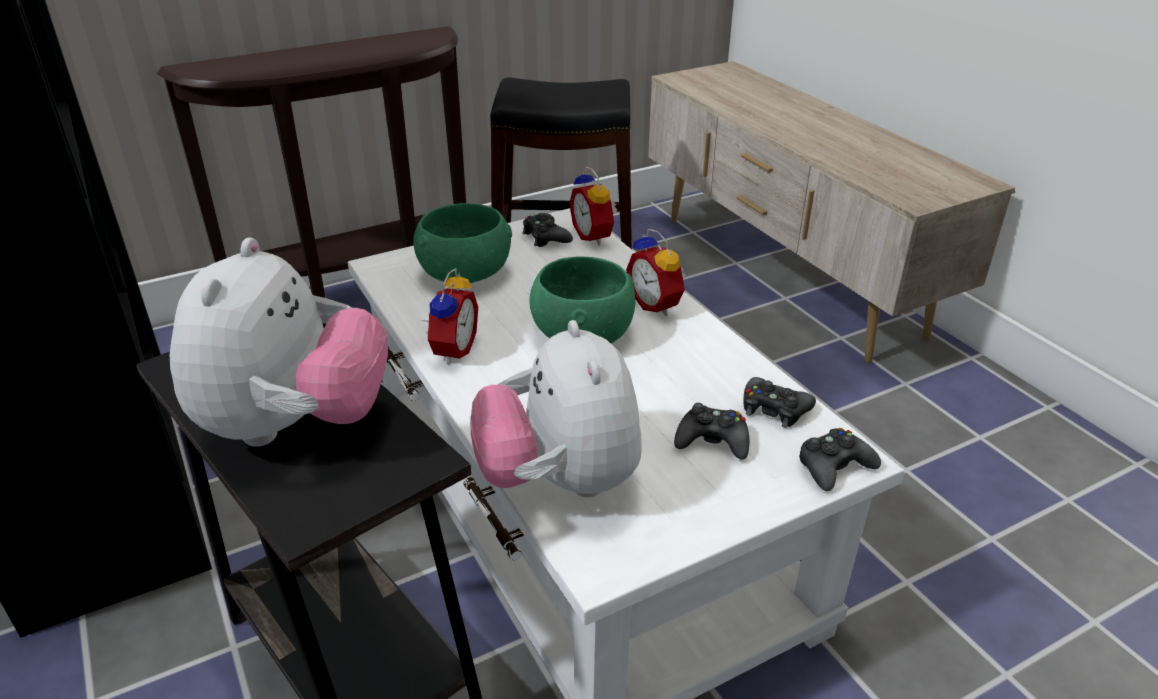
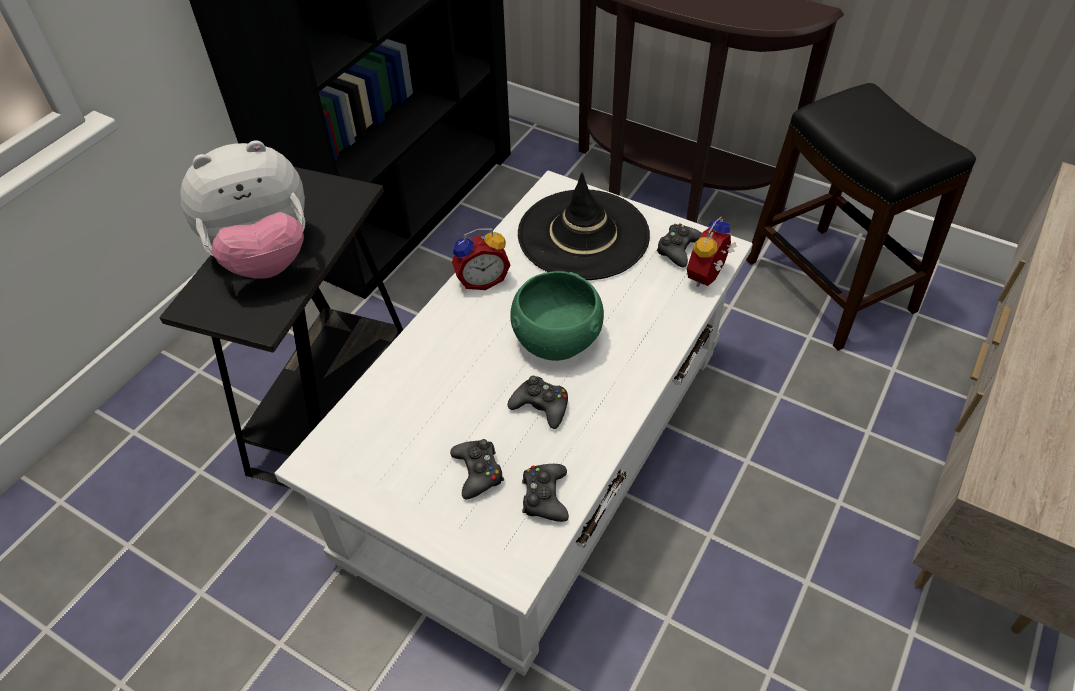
camera: 60 degrees right, 15 degrees up
green bowl [413,203,512,283] -> black hat [518,173,650,280]
plush toy [471,320,642,497] -> none
alarm clock [626,229,686,316] -> none
black game controller [799,428,881,491] -> black game controller moved to [508,376,568,429]

